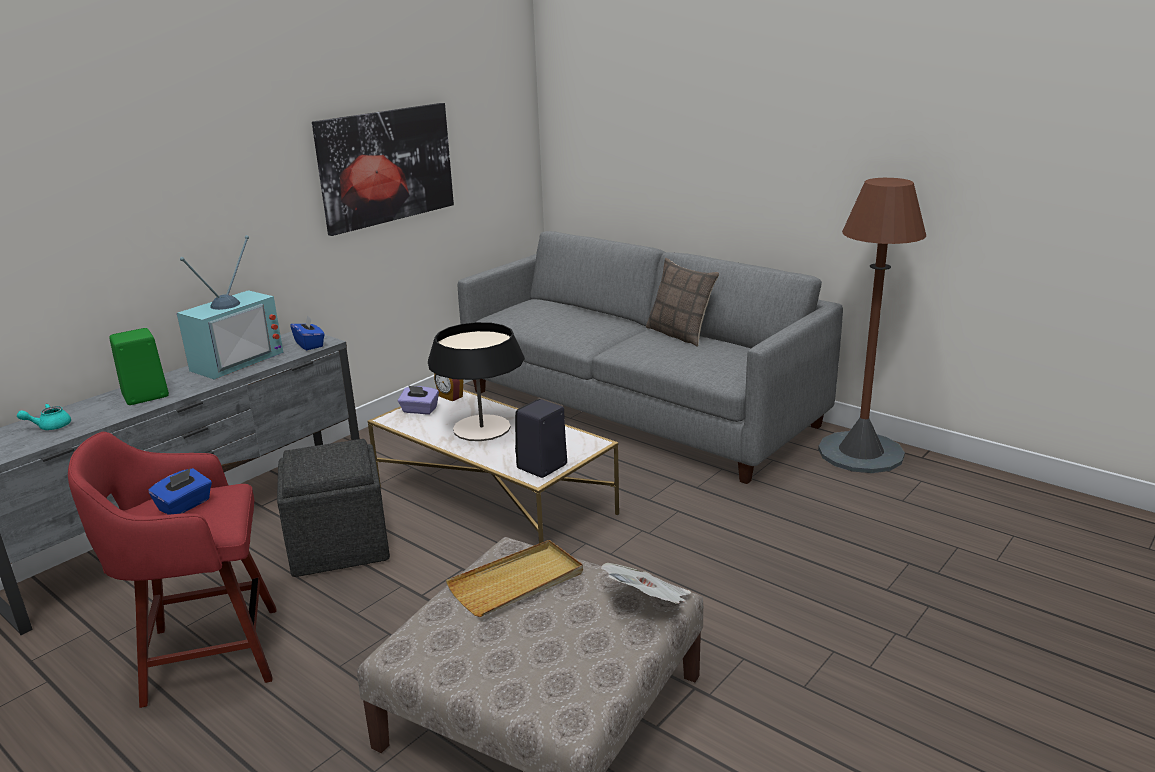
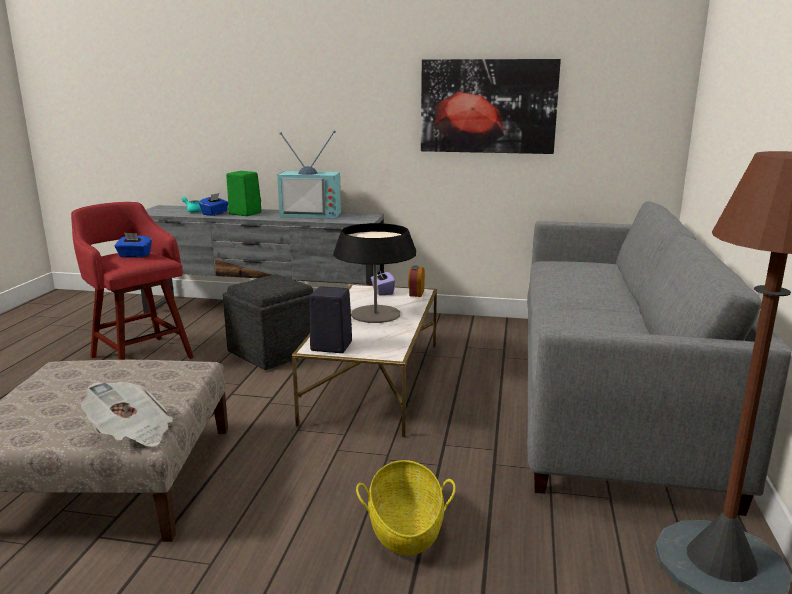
camera: 60 degrees right, 5 degrees down
blue tissue box [290,315,325,351] -> blue tissue box moved to [199,193,228,216]
beige tray [446,540,583,617] -> none
pillow [646,258,719,347] -> none
none -> basket [356,460,456,555]

